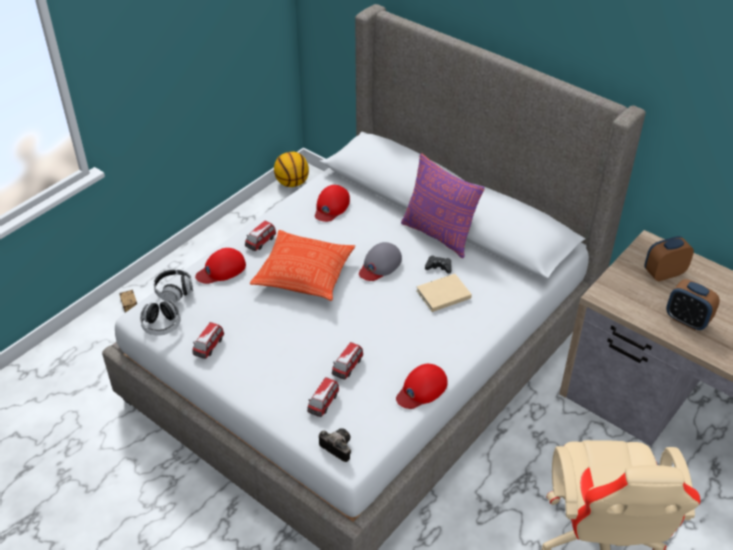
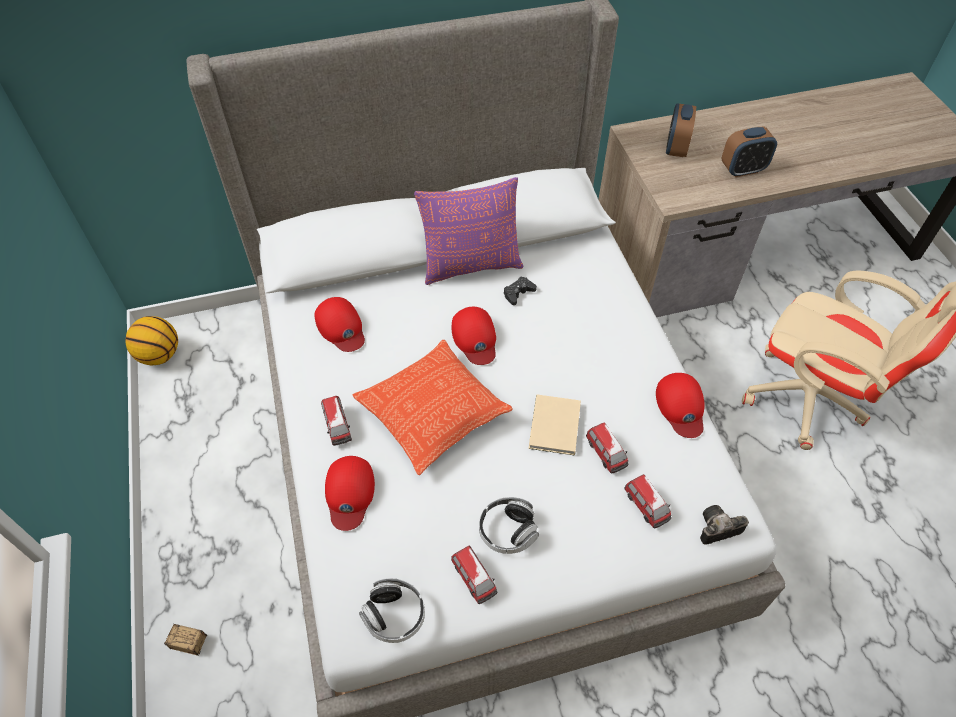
camera: 55 degrees left, 10 degrees up
headphones [153,269,193,303] -> headphones moved to [479,497,539,554]
grey cap [359,242,402,281] -> red cap [452,307,496,365]
beige book [416,274,472,312] -> beige book moved to [528,394,581,455]

